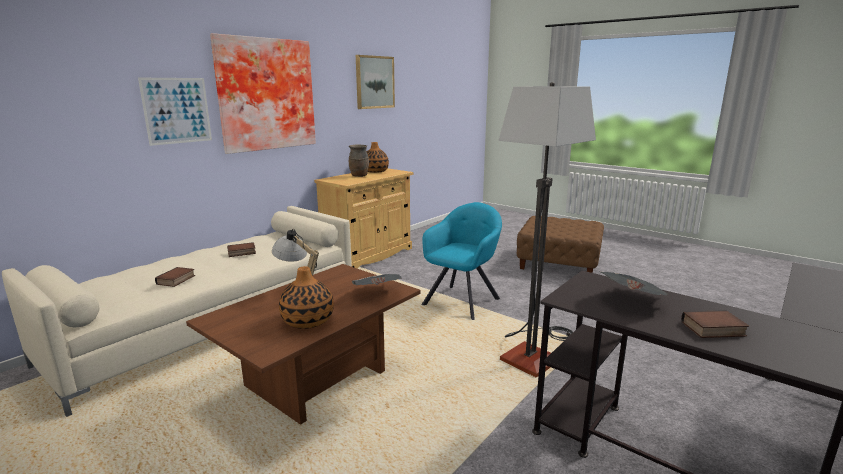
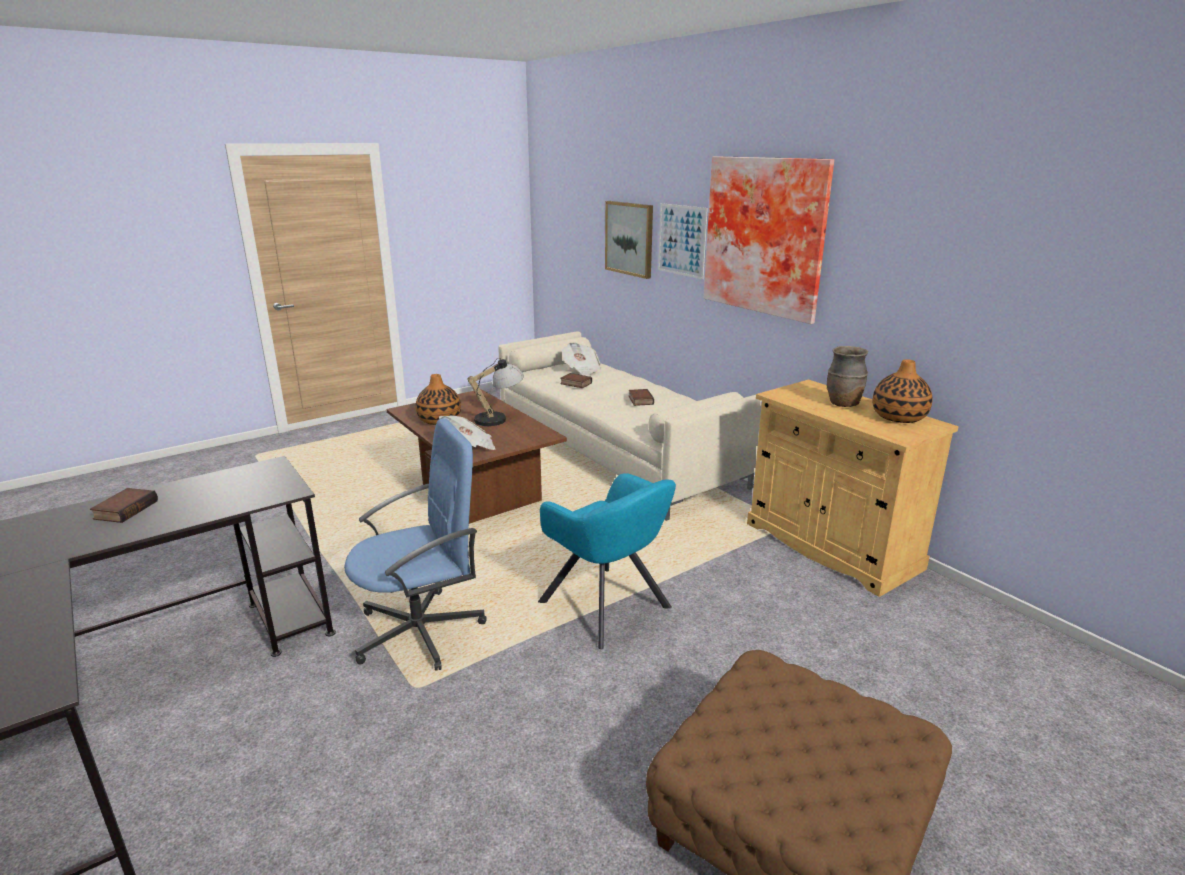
camera: 105 degrees right, 5 degrees up
picture [356,55,395,109] -> picture moved to [605,201,653,279]
floor lamp [498,82,596,378] -> blue office chair [344,418,487,671]
newspaper [601,272,669,296] -> newspaper moved to [562,342,601,376]

